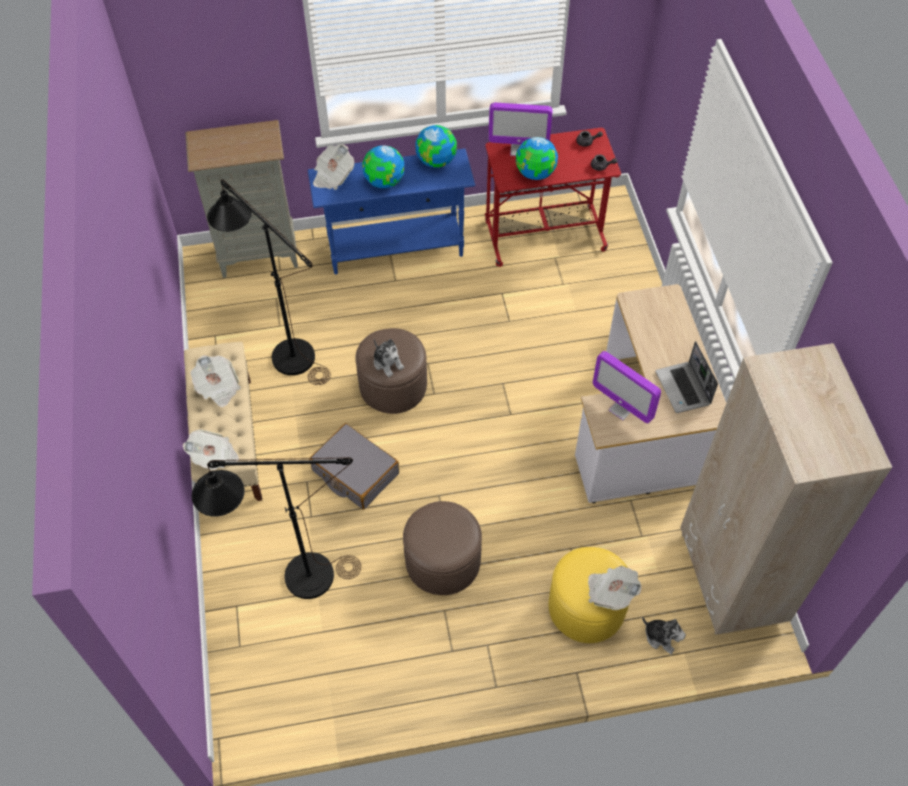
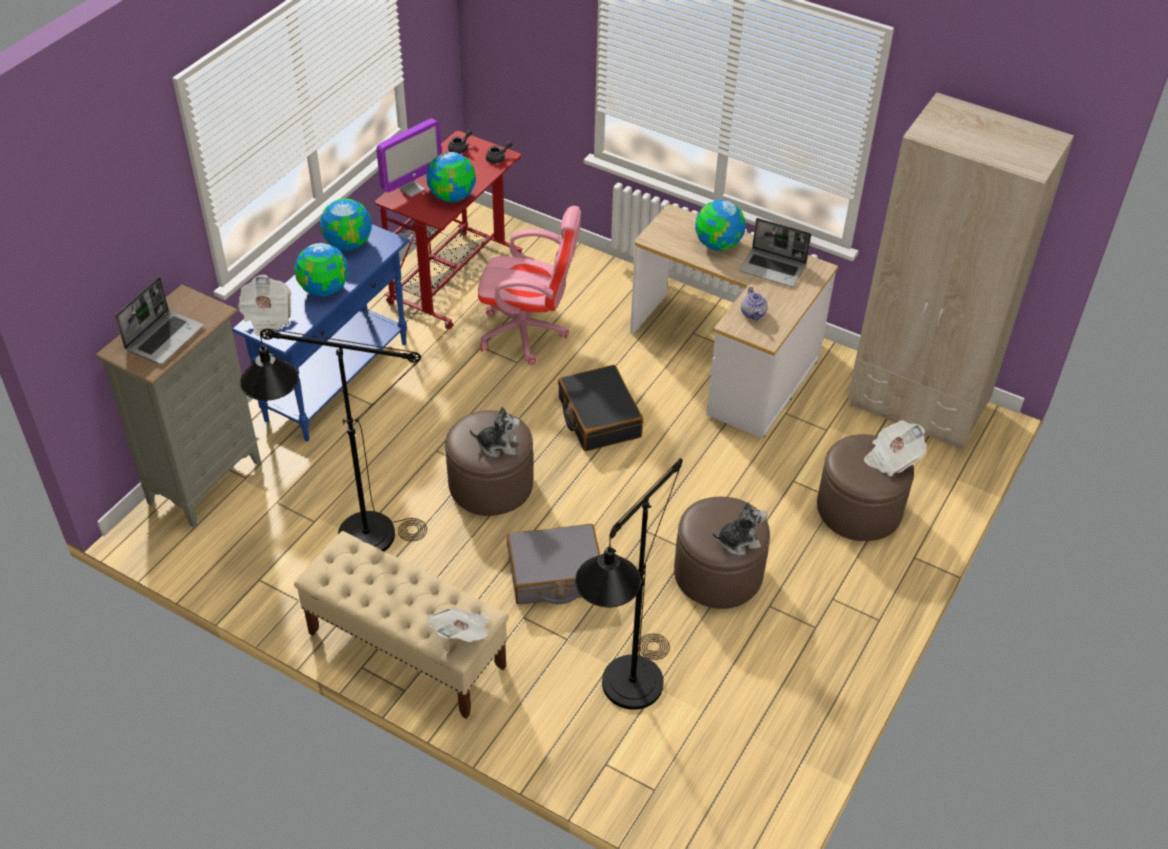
camera: 50 degrees left, 10 degrees down
newspaper [190,355,241,407] -> none
yellow ottoman [549,547,629,643] -> brown ottoman [817,434,914,541]
monitor [593,351,661,423] -> teapot [741,287,768,321]
plush toy [642,617,686,654] -> plush toy moved to [712,502,767,555]
none -> laptop [115,277,204,364]
none -> pink office chair [478,206,581,365]
none -> black suitcase [558,365,643,451]
none -> globe [695,200,746,251]

